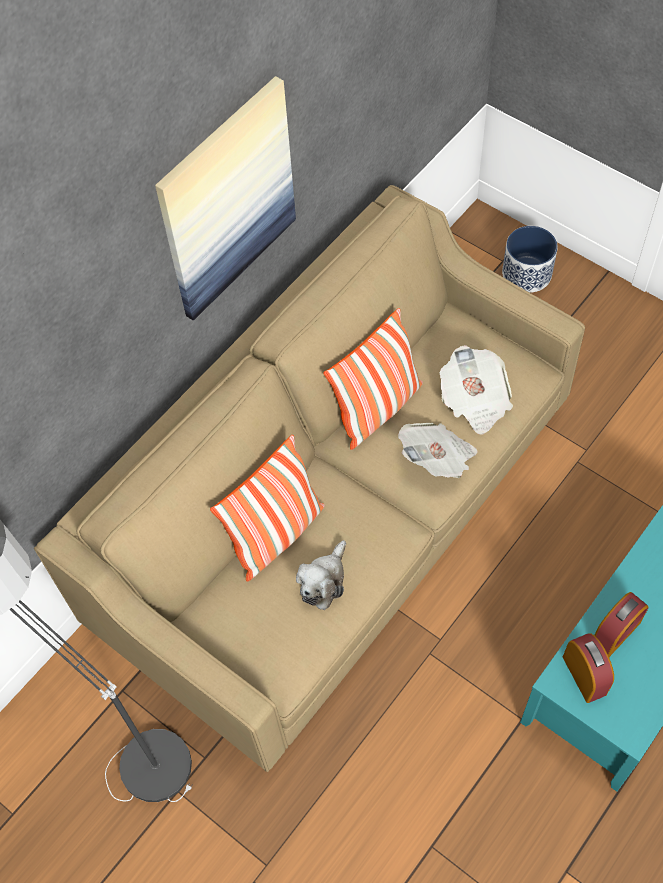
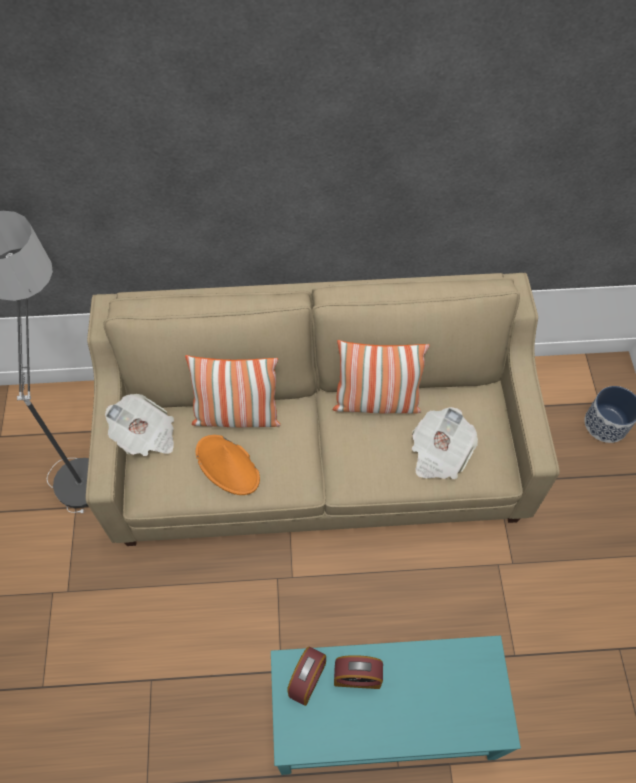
camera: 45 degrees right, 0 degrees up
picture [155,76,296,321] -> none
plush toy [296,540,346,610] -> orange hat [196,435,260,495]
newspaper [398,423,478,478] -> newspaper moved to [105,394,174,456]

